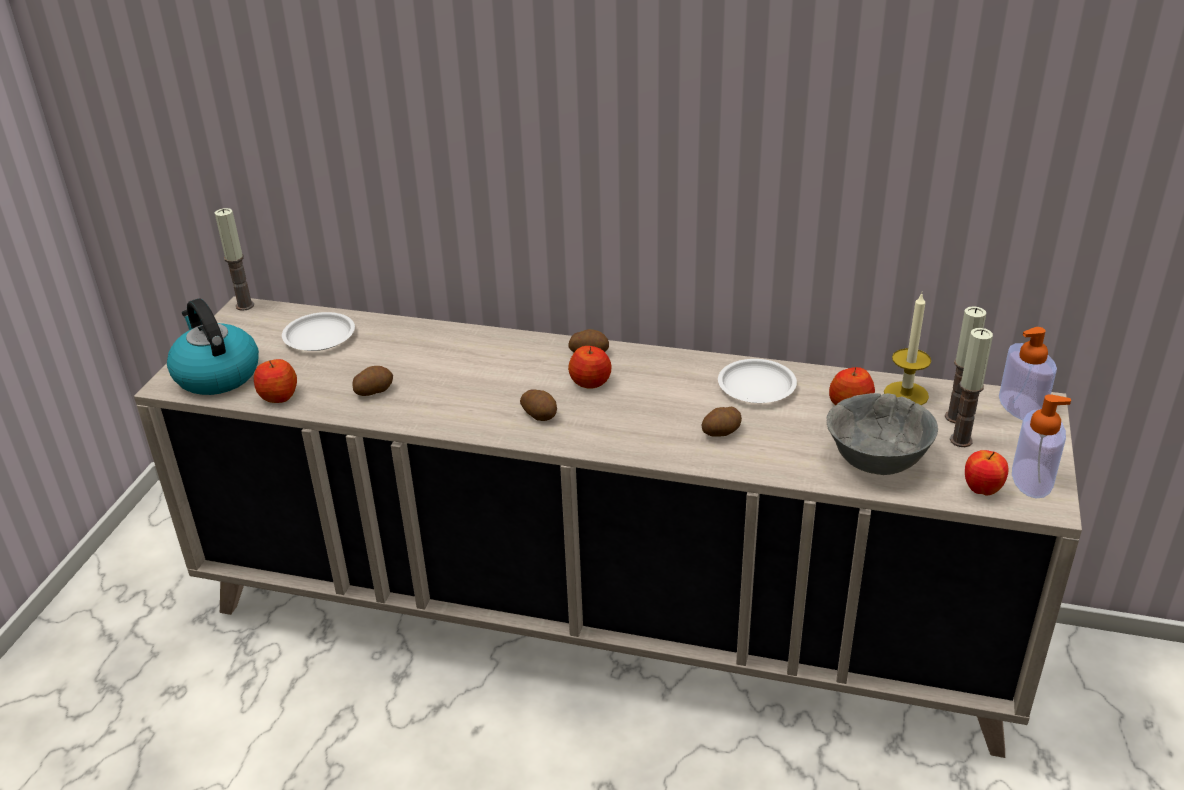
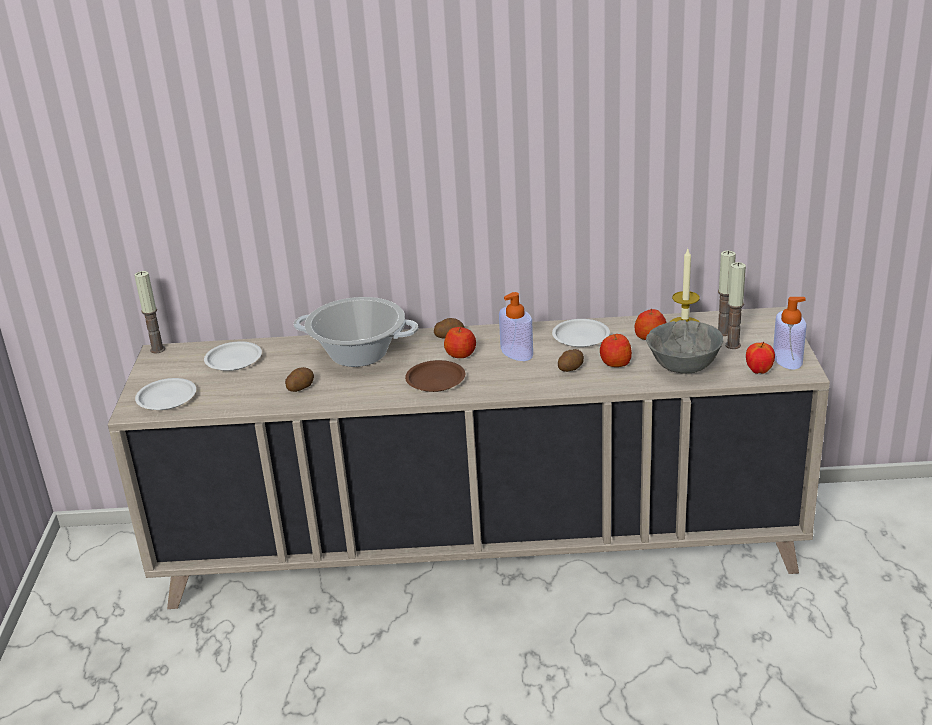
camera: 15 degrees left, 5 degrees down
kettle [167,299,259,395] -> white plate [135,378,196,410]
apple [254,359,297,403] -> apple moved to [600,334,632,367]
potato [520,389,557,421] -> brown plate [405,360,465,392]
soap dispenser [999,327,1057,421] -> soap dispenser moved to [499,292,533,361]
none -> cooking pot [294,297,418,367]

